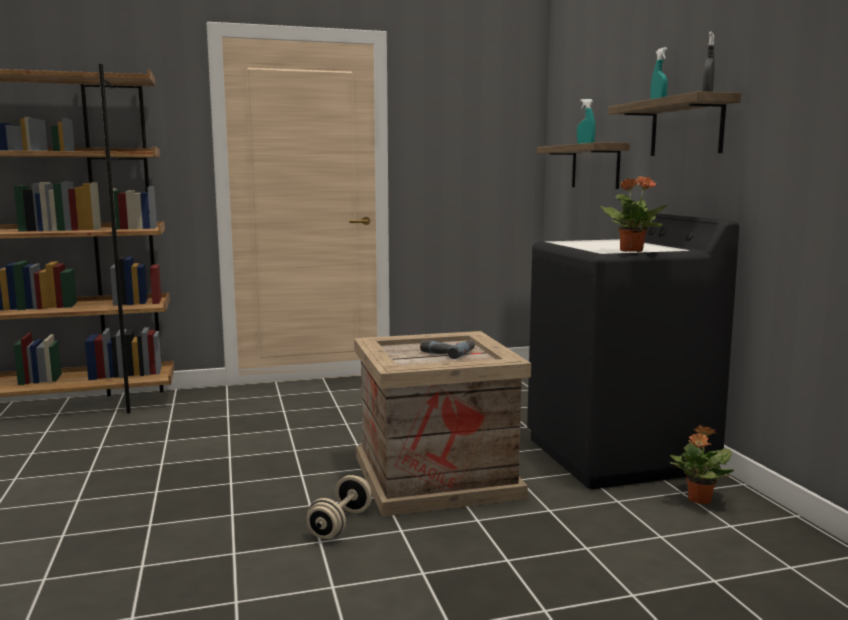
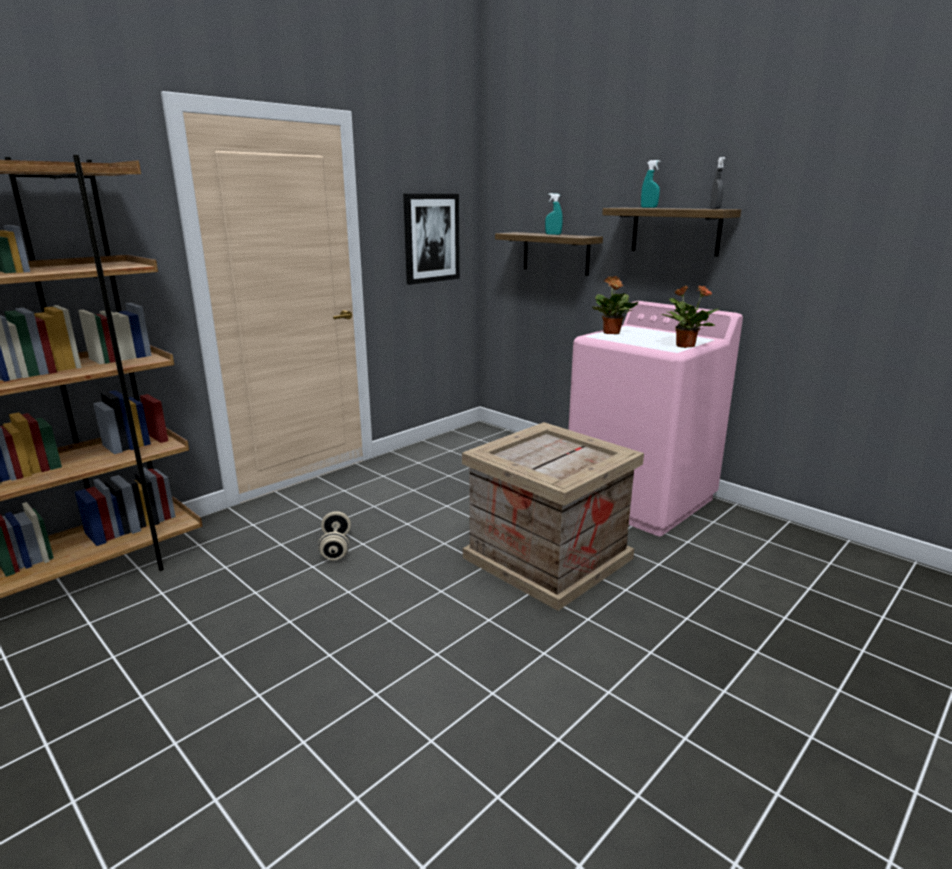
camera: 30 degrees left, 10 degrees up
beige dumbbell [307,475,372,539] -> beige dumbbell moved to [318,511,351,560]
power drill [420,340,475,359] -> none
black washing machine [527,213,739,489] -> pink washing machine [568,301,743,536]
potted plant [669,425,734,504] -> potted plant moved to [592,276,638,334]
none -> picture [403,194,460,285]

